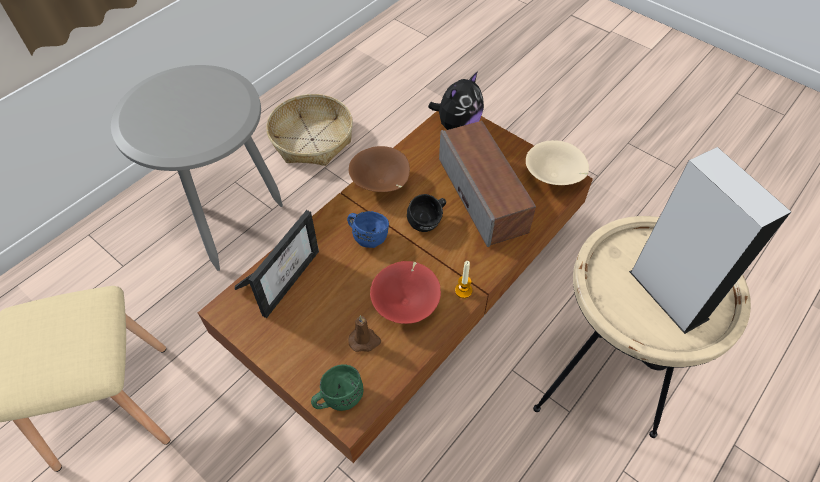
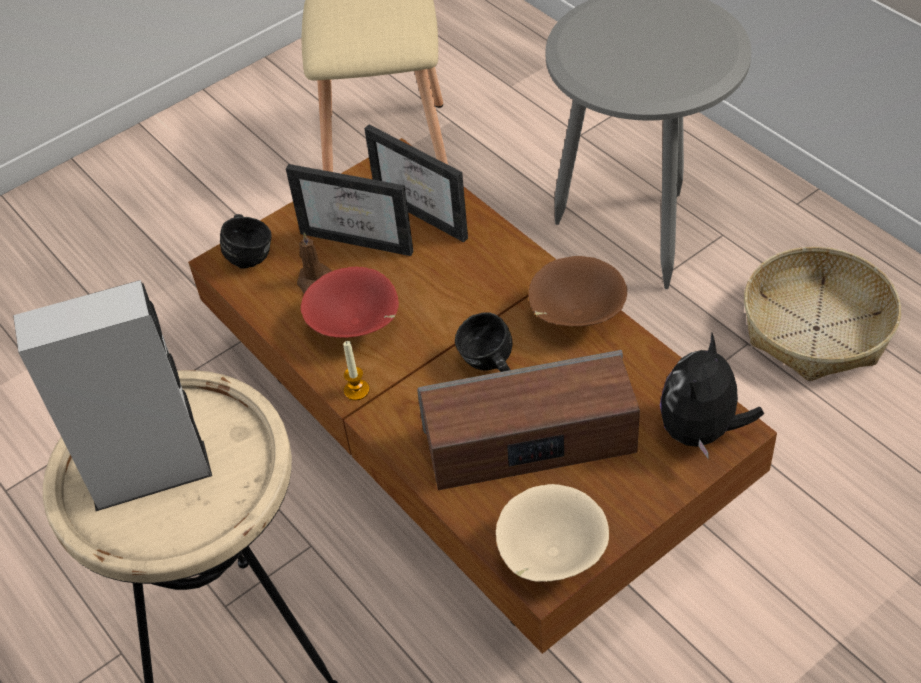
camera: 105 degrees right, 5 degrees down
green mug [311,364,363,411] -> black mug [220,214,272,269]
blue mug [347,211,389,248] -> none
plush toy [428,71,484,130] -> plush toy turned 60 degrees clockwise [660,333,764,459]
none -> picture frame [286,164,413,256]

